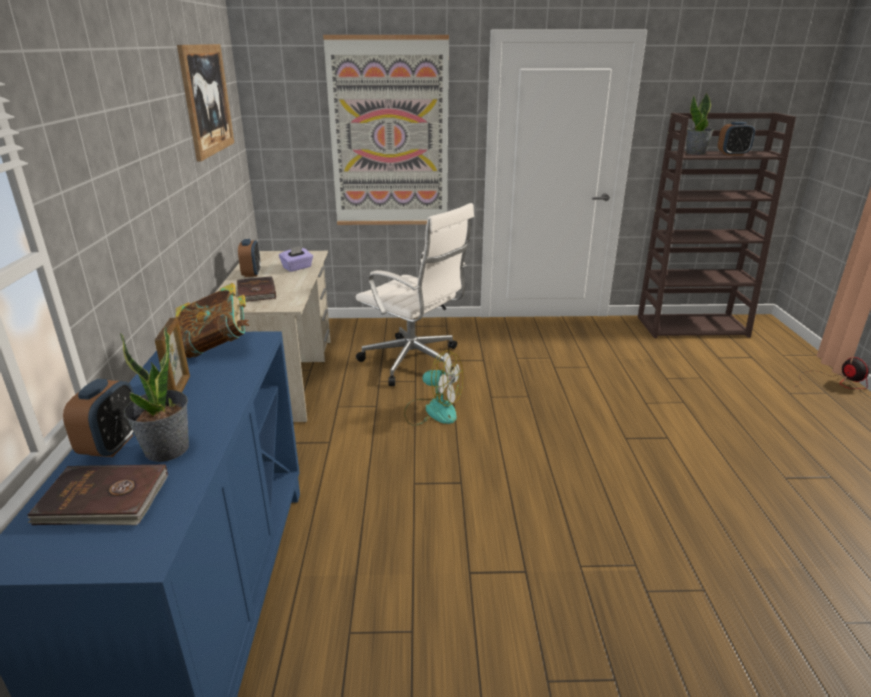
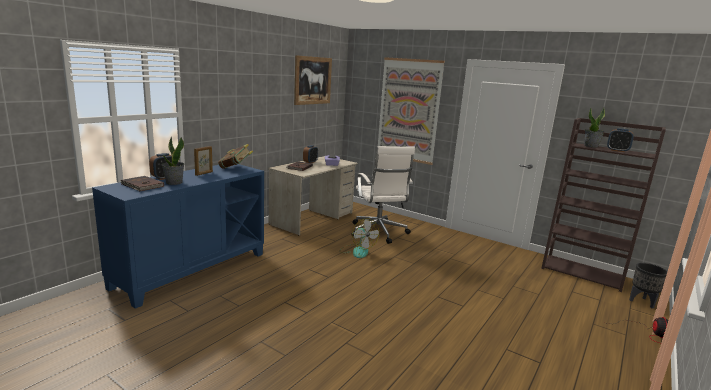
camera: 35 degrees right, 10 degrees down
none -> black planter [629,263,668,309]

